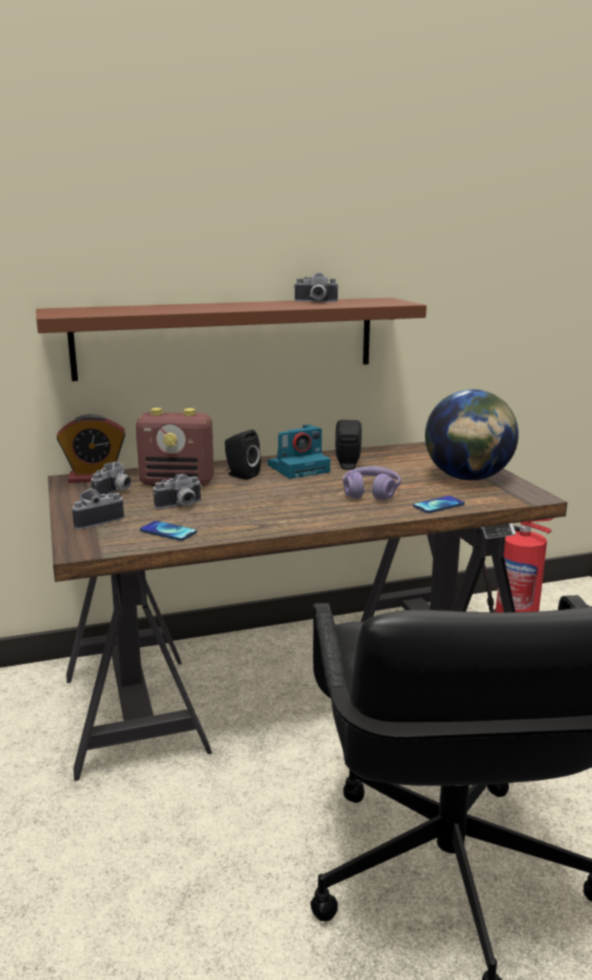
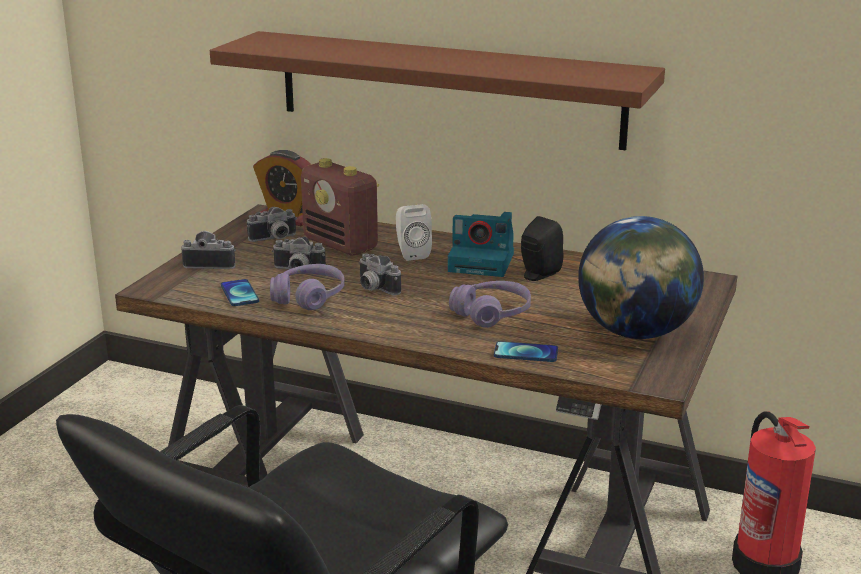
camera: 40 degrees right, 5 degrees up
black speaker [225,430,261,480] -> white speaker [396,204,432,261]
camera [294,272,339,302] -> camera moved to [359,254,401,295]
none -> purple headphones [270,264,345,310]

